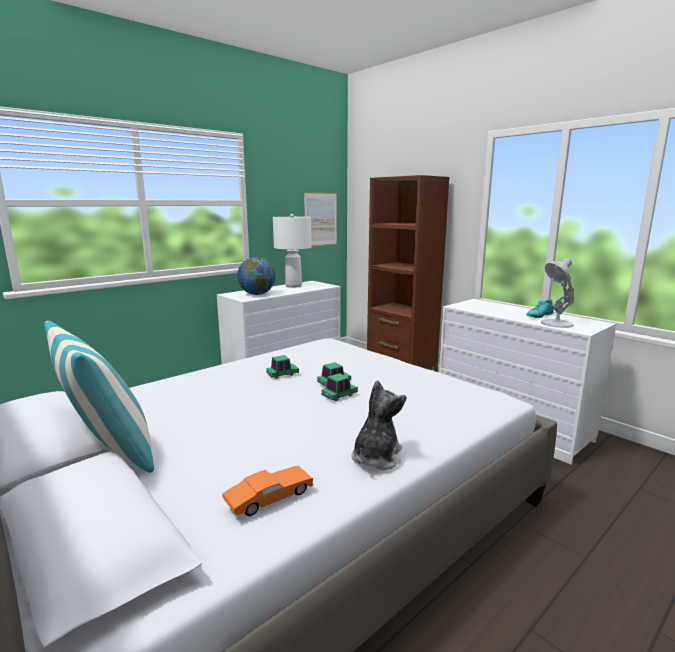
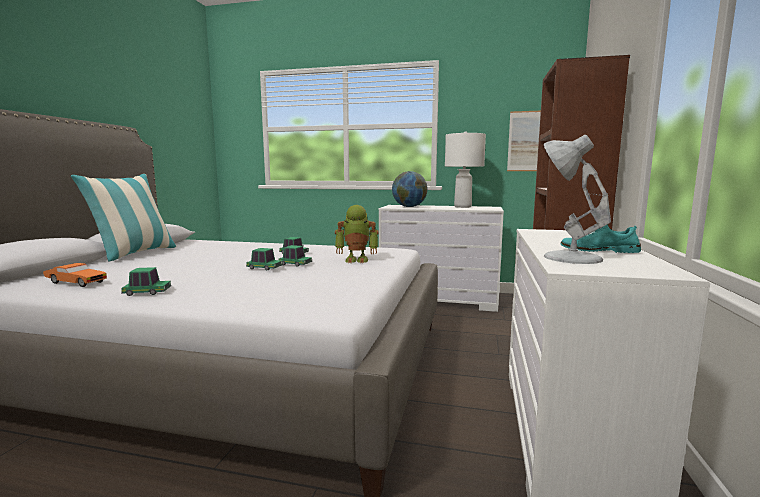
camera: 55 degrees right, 5 degrees down
plush toy [351,380,406,470] -> toy car [121,267,171,296]
none -> toy robot [335,205,379,263]

